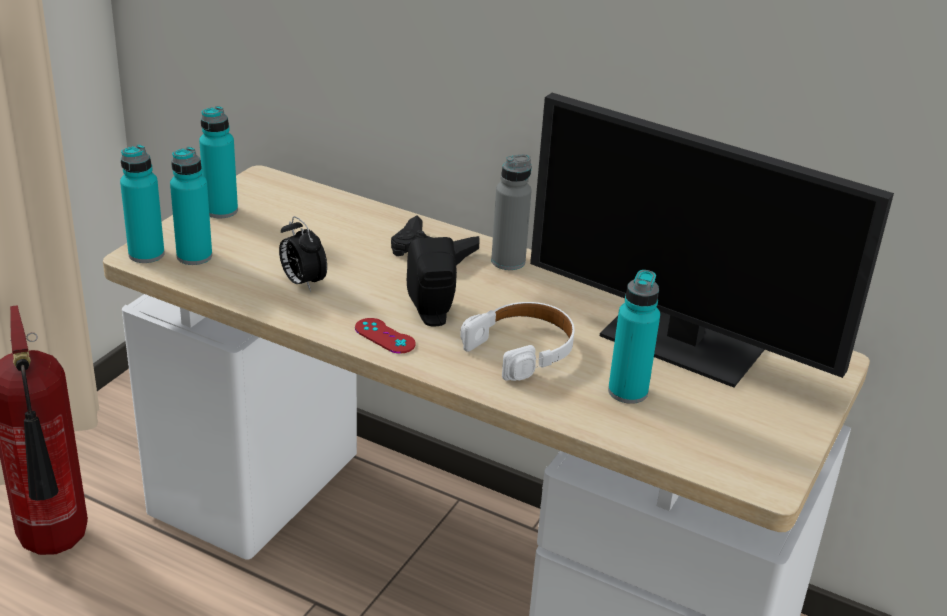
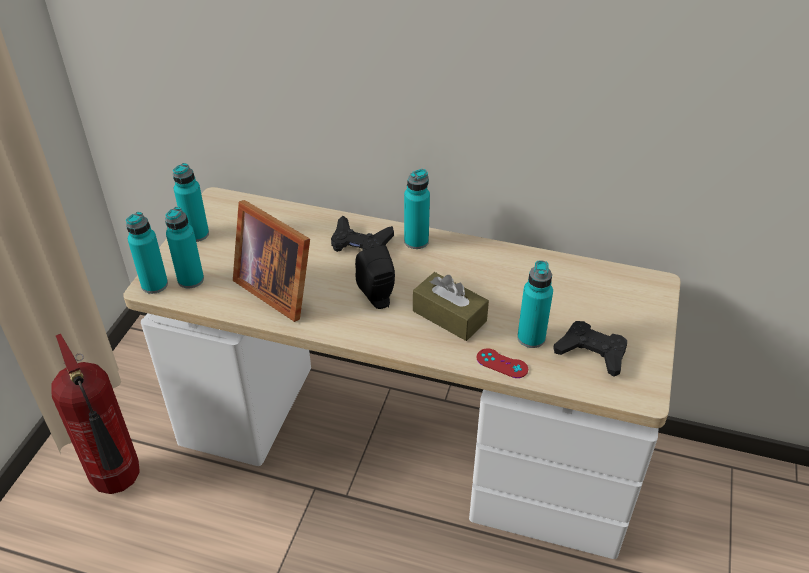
camera: 10 degrees left, 10 degrees up
alarm clock [279,216,327,292] -> picture frame [233,200,310,322]
red game controller [355,318,416,354] -> red game controller moved to [477,349,528,378]
white headphones [460,302,574,381] -> brown tissue box [413,272,489,341]
grey bottle [491,154,532,270] -> turquoise bottle [404,169,430,249]
monitor [530,93,894,388] -> none
none -> black game controller [553,321,627,377]

